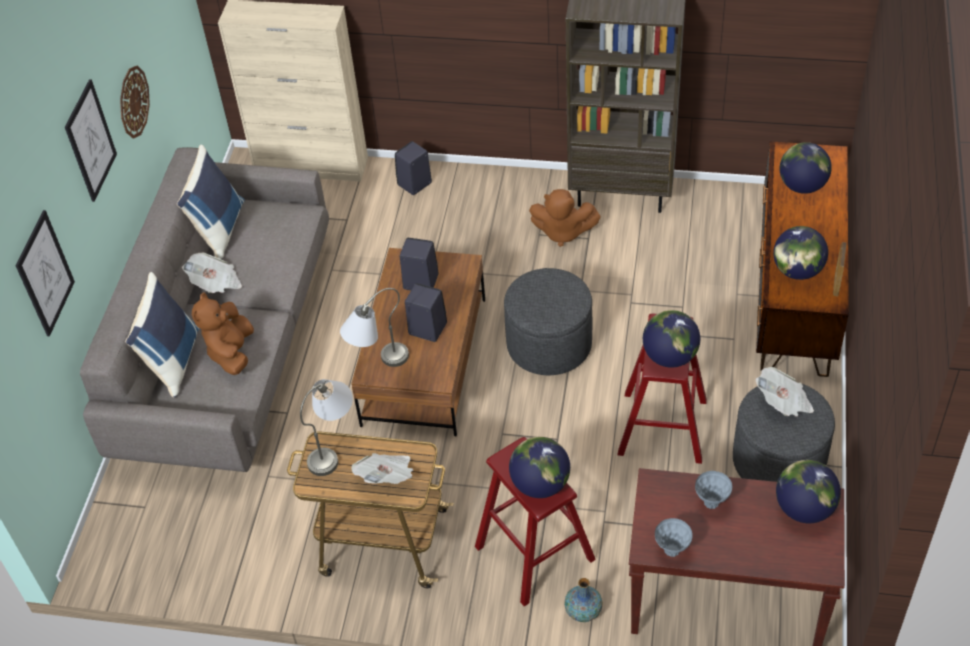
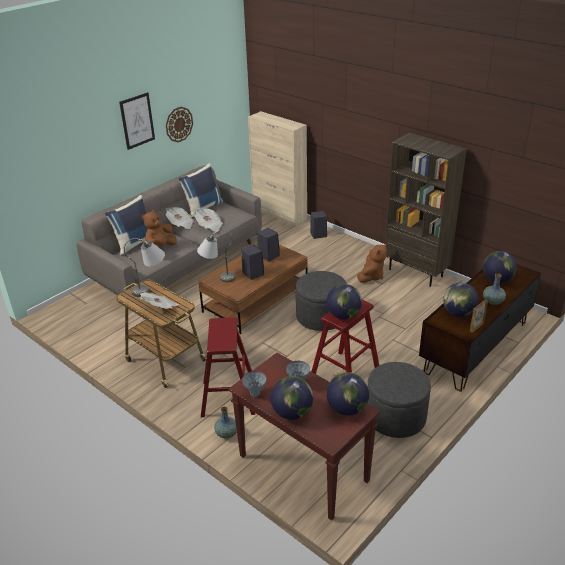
camera: 30 degrees right, 15 degrees down
picture [15,210,75,336] -> none
globe [509,437,570,498] -> globe moved to [270,376,313,420]
brown plush toy [529,189,601,247] -> brown plush toy turned 105 degrees counterclockwise [357,243,387,283]
newspaper [755,367,814,416] -> newspaper moved to [194,208,223,232]
none -> vase [483,273,506,305]

